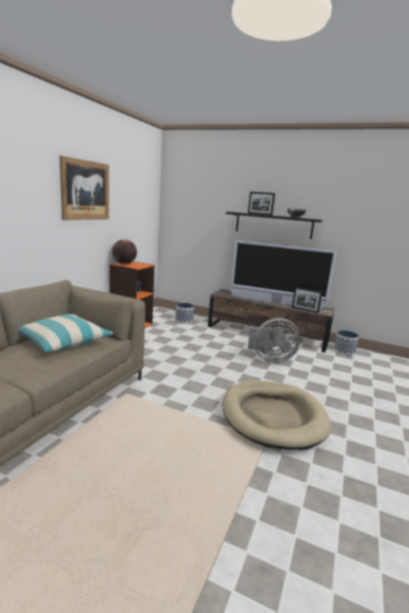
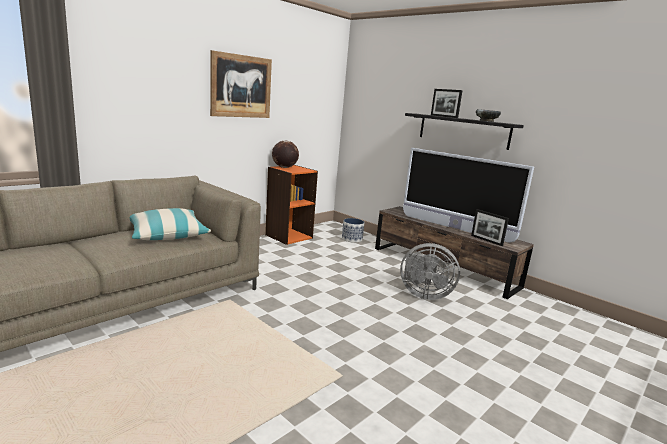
camera: 20 degrees right, 0 degrees up
beige dog bed [223,381,331,450] -> none
planter [334,330,359,355] -> none

